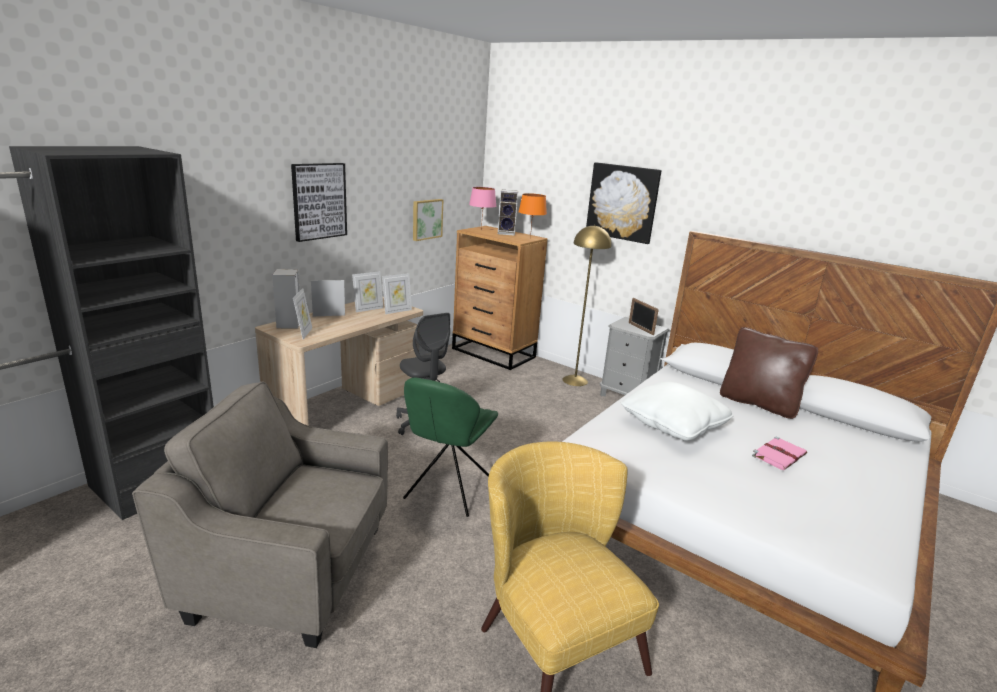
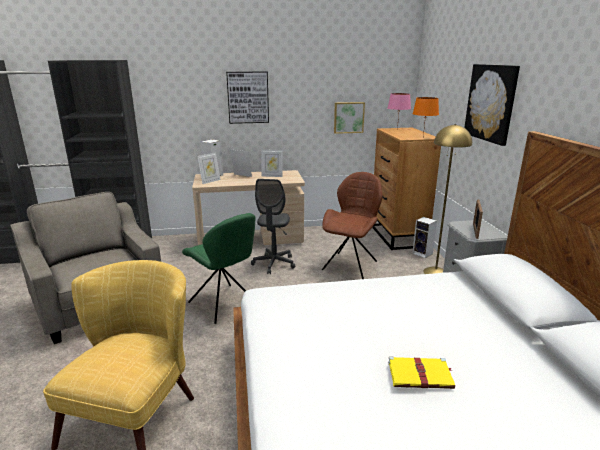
camera: 45 degrees right, 0 degrees up
picture frame [382,273,412,314] -> none
green chair [403,378,498,517] -> green chair turned 105 degrees counterclockwise [182,213,256,324]
speaker [498,189,518,236] -> speaker moved to [412,217,437,259]
white pillow [621,382,734,441] -> none
brown pillow [720,327,818,419] -> none
pink book [752,437,807,470] -> yellow book [388,356,455,389]
none -> brown chair [322,172,382,279]

